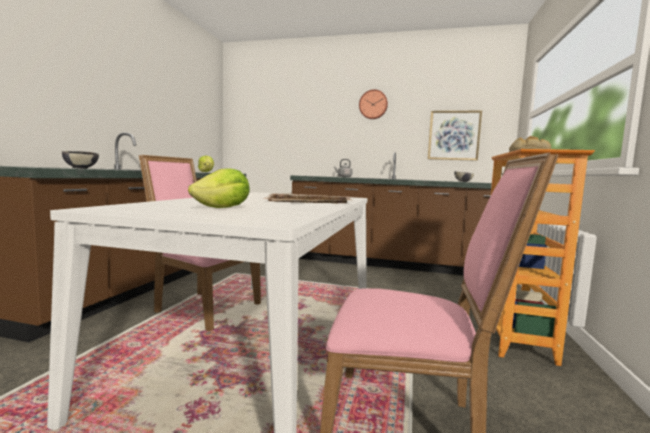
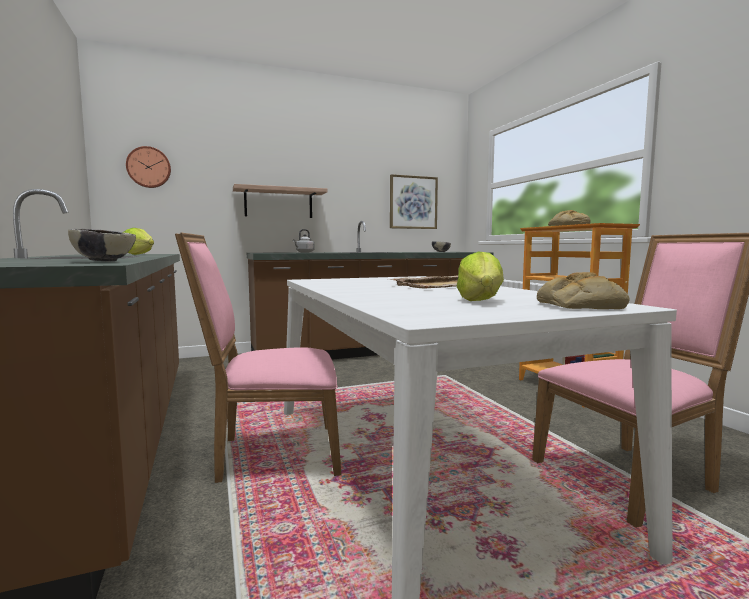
camera: 35 degrees left, 0 degrees up
wall clock [359,89,388,119] -> wall clock moved to [126,146,171,188]
none -> shelf [233,184,327,218]
none -> bread [537,272,629,309]

